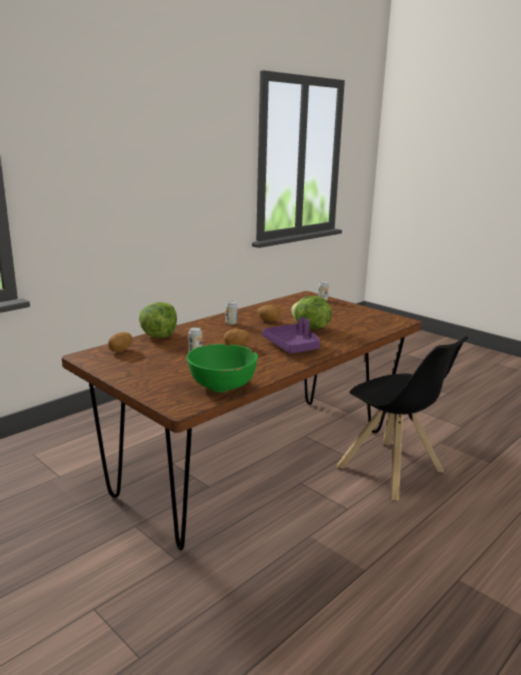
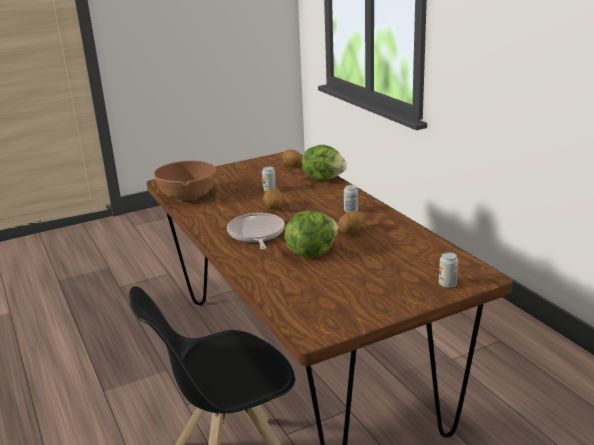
camera: 110 degrees right, 5 degrees up
green bowl [187,344,258,392] -> brown bowl [154,161,216,201]
purple tray [262,317,320,353] -> frying pan [227,213,285,250]

